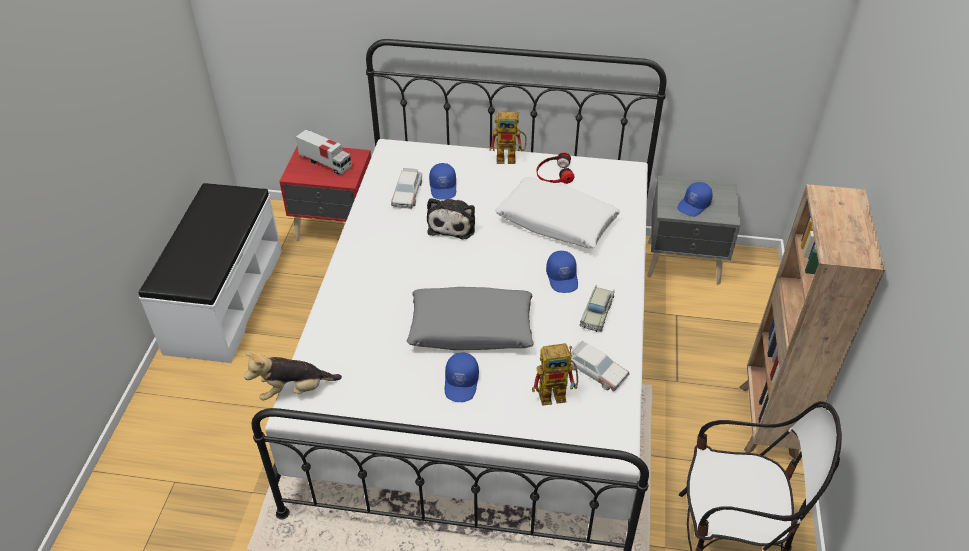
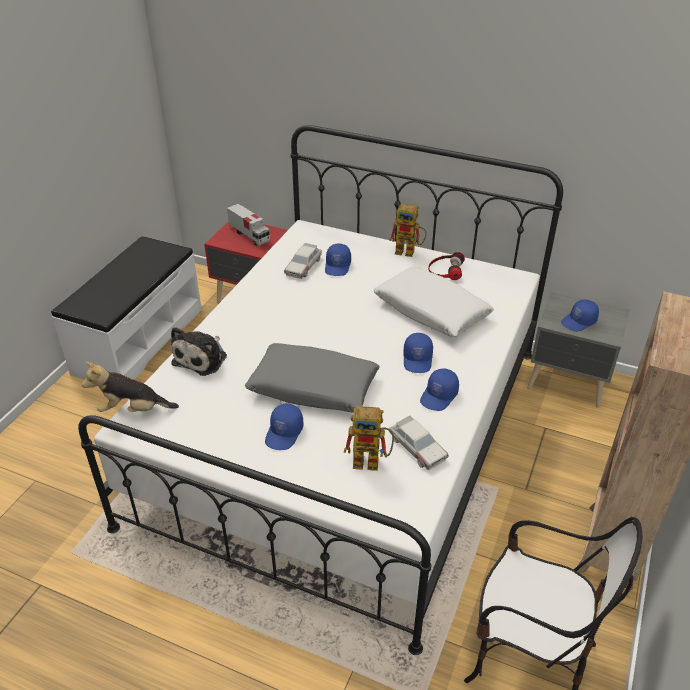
camera: 15 degrees right, 5 degrees down
plush toy [427,198,475,240] -> plush toy moved to [171,327,227,376]
beige toy car [580,285,615,332] -> blue cap [420,369,459,411]

